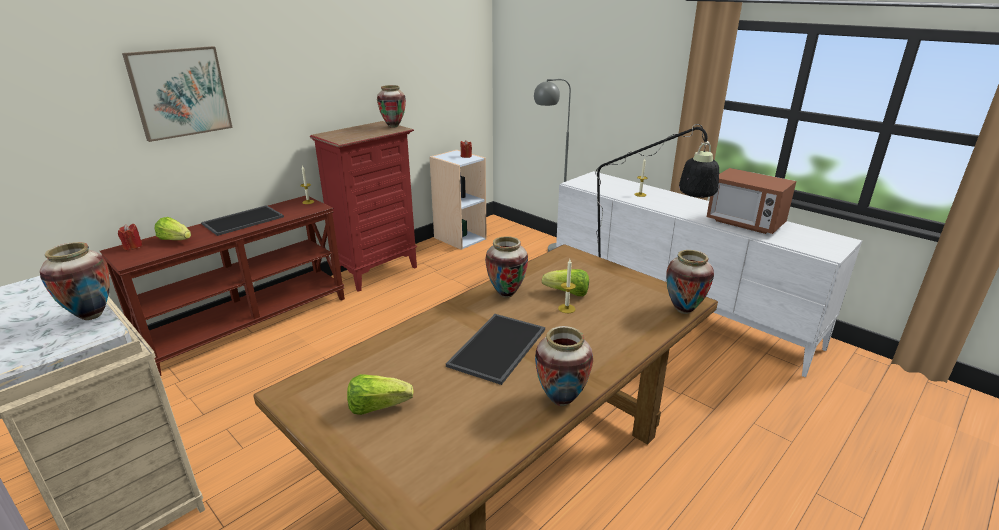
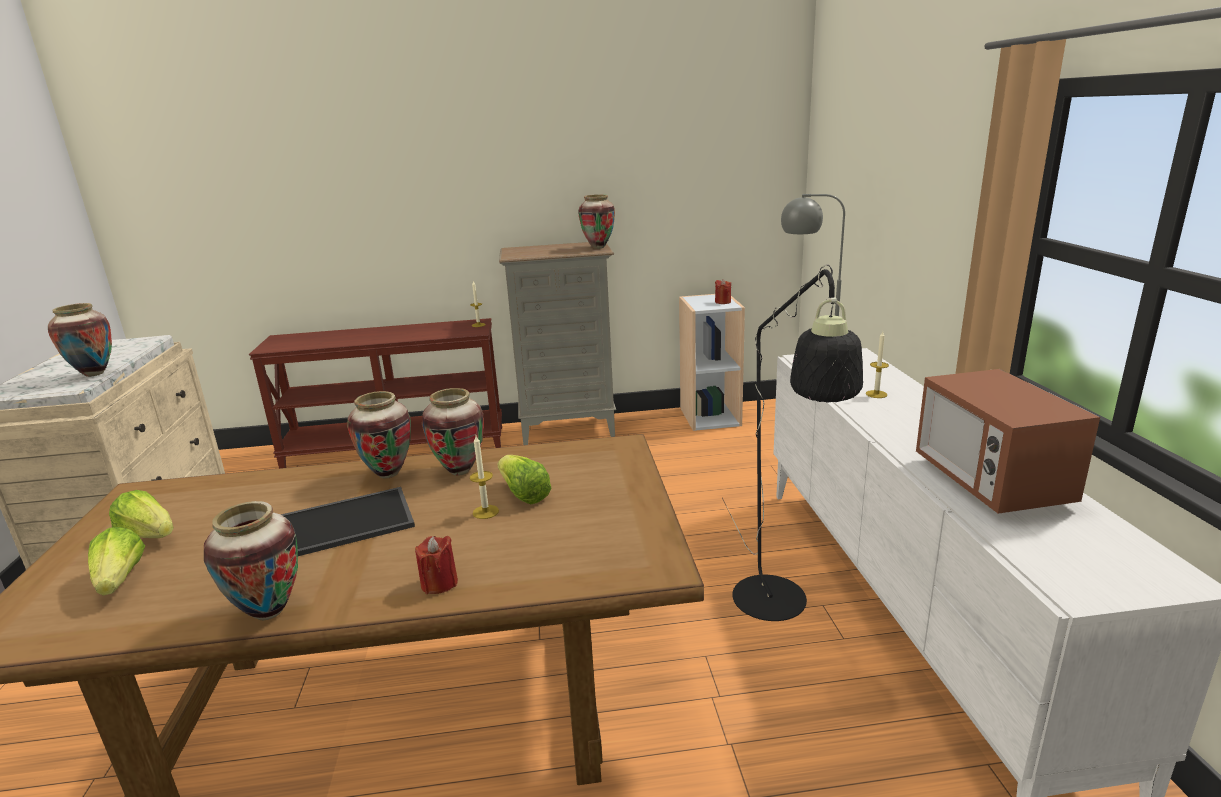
camera: 40 degrees right, 5 degrees down
red candle [118,224,143,250] -> red candle moved to [415,536,458,594]
picture [122,46,233,142] -> none
lettuce [154,217,191,240] -> lettuce moved to [88,527,145,596]
tray [201,205,284,236] -> none
red dresser [310,121,418,292] -> grey dresser [499,242,616,445]
vase [666,250,714,314] -> vase moved to [347,391,411,479]

